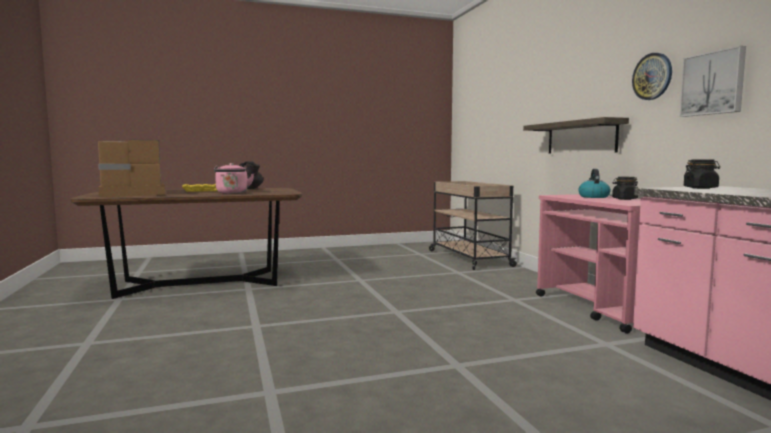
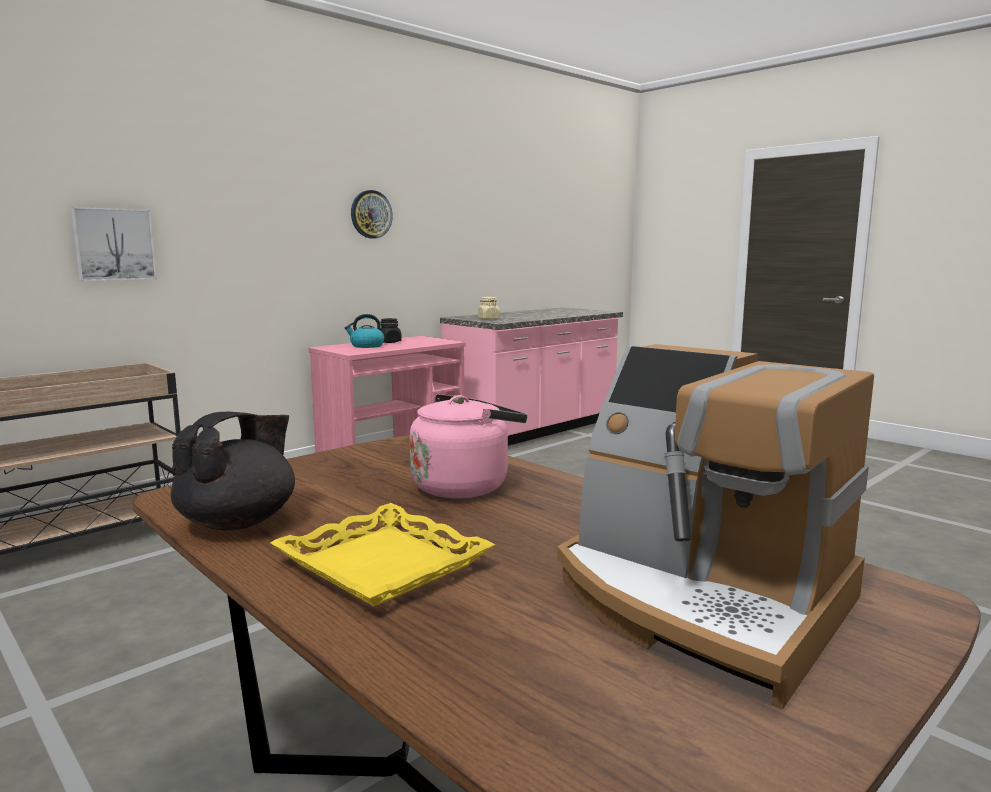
camera: 115 degrees left, 5 degrees up
shelf [523,117,629,153] -> none
picture [679,46,746,117] -> picture moved to [71,207,157,281]
black jar [684,159,720,189] -> beige jar [478,297,500,320]

